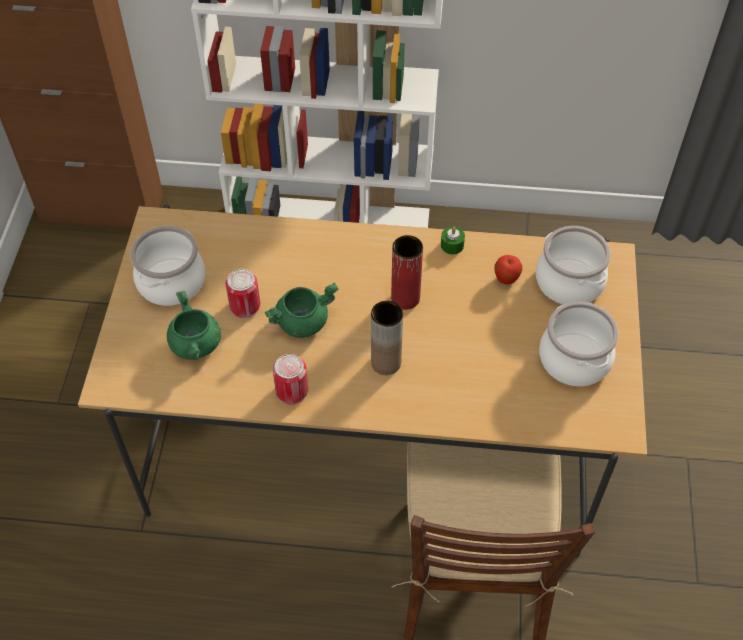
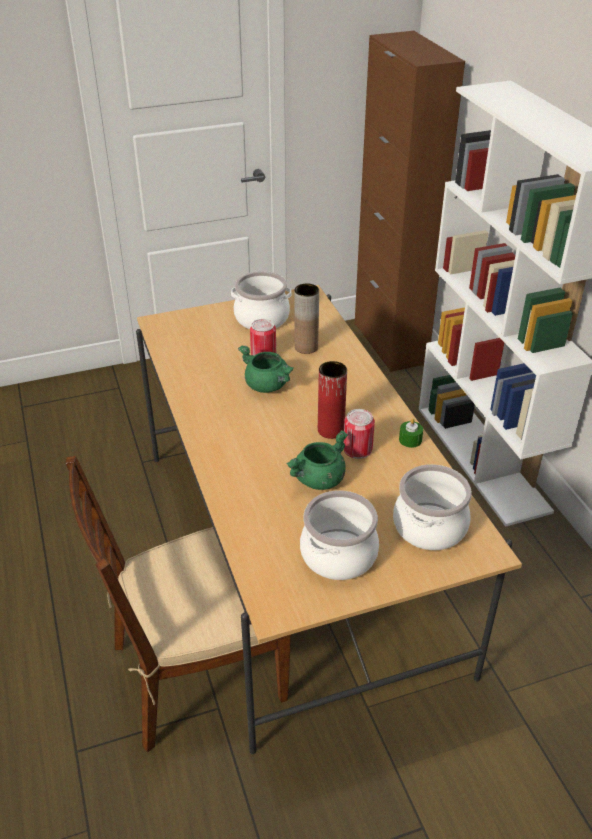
camera: 65 degrees right, 15 degrees down
green cooking pot [167,291,221,360] -> green cooking pot moved to [287,430,348,490]
can [273,354,308,405] -> can moved to [344,409,375,459]
brown vase [371,301,403,375] -> brown vase moved to [294,284,319,354]
apple [494,255,522,284] -> none

